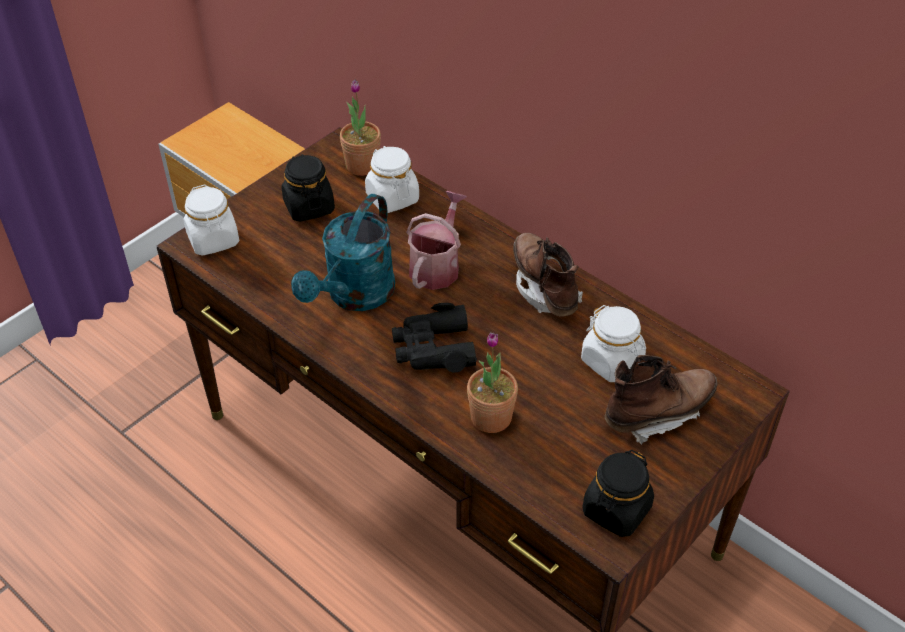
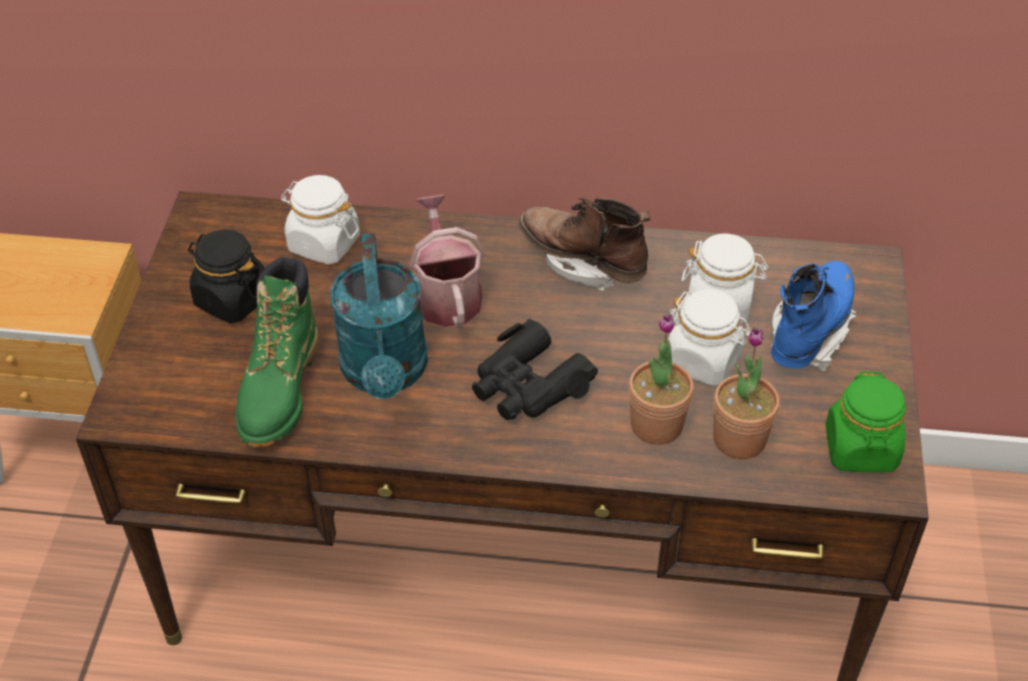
camera: 35 degrees left, 0 degrees up
white jar [183,184,239,256] -> white jar moved to [668,289,751,386]
potted plant [340,80,381,176] -> potted plant moved to [713,327,780,459]
black jar [583,450,654,537] -> green jar [825,371,906,472]
brown boot [605,355,718,445] -> blue boot [771,261,857,371]
none -> green boot [236,256,319,447]

